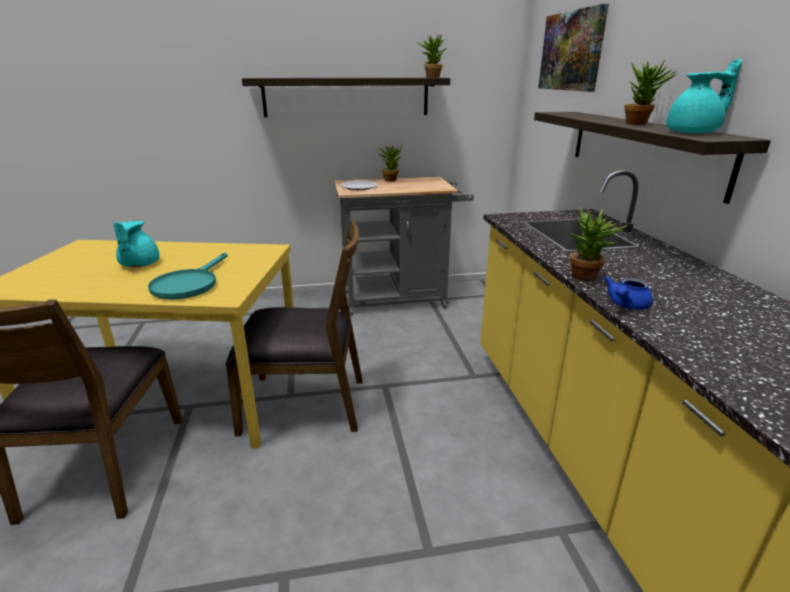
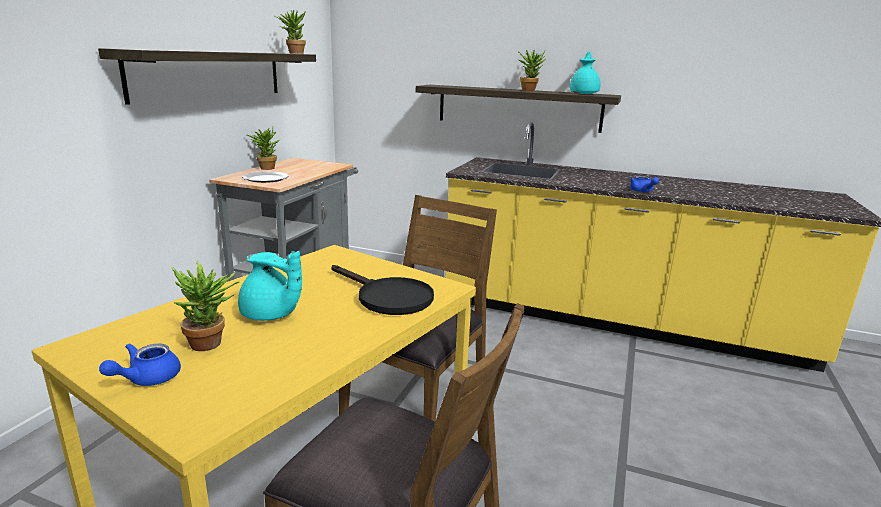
camera: 60 degrees left, 5 degrees down
turquoise frying pan [148,253,228,300] -> black frying pan [331,265,434,315]
picture [538,4,609,92] -> none
potted plant [569,207,629,281] -> potted plant moved to [171,261,240,351]
none -> blue teapot [99,343,181,386]

